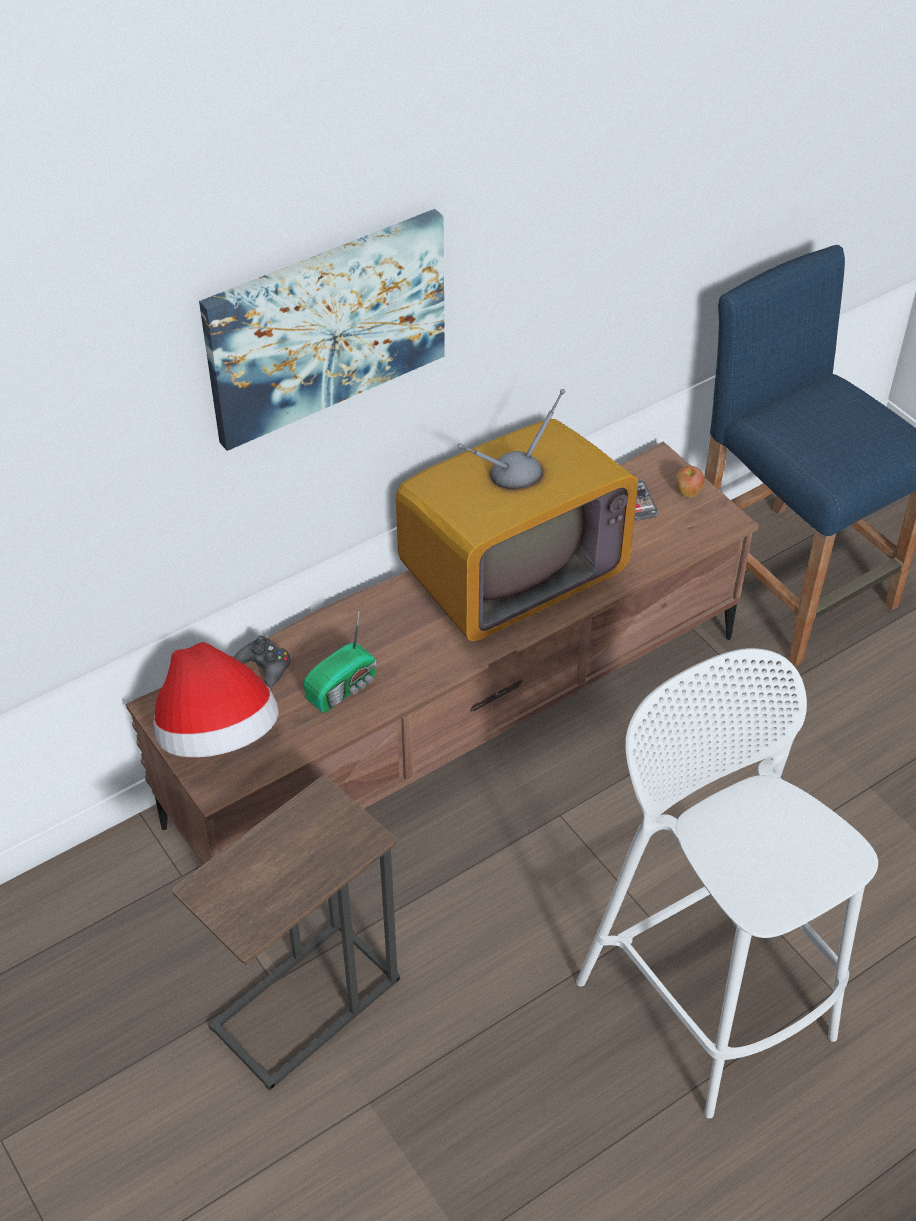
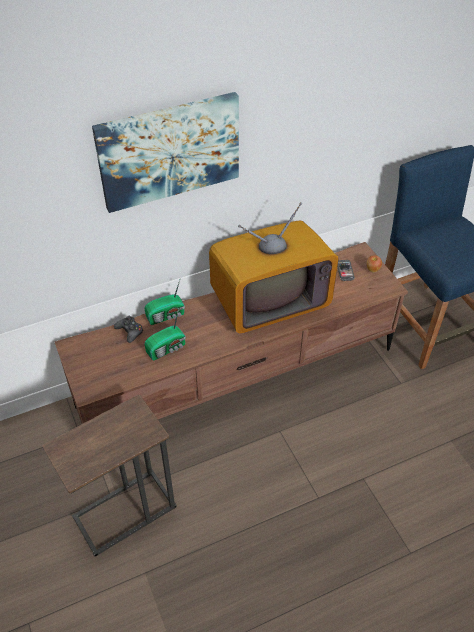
camera: 10 degrees right, 0 degrees up
hat [153,642,279,758] -> none
white stool [576,648,878,1119] -> none
none -> radio [144,280,185,325]

